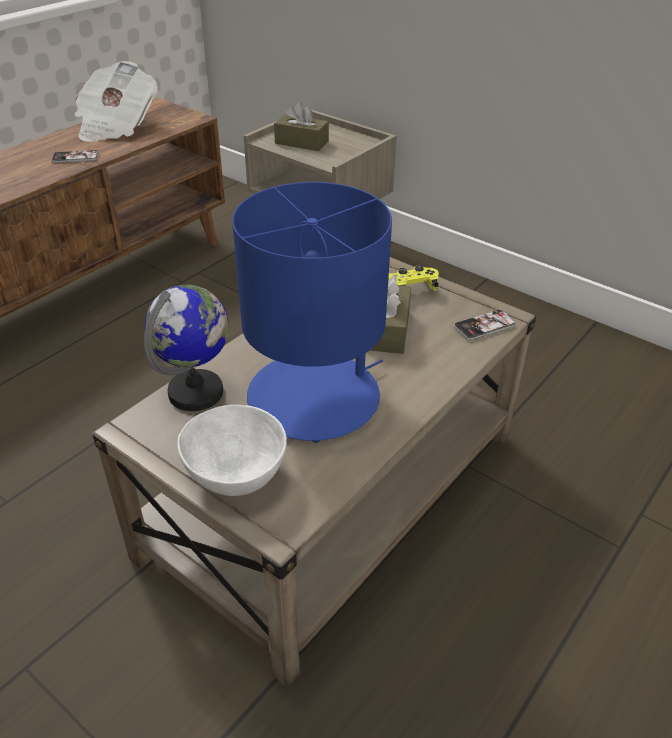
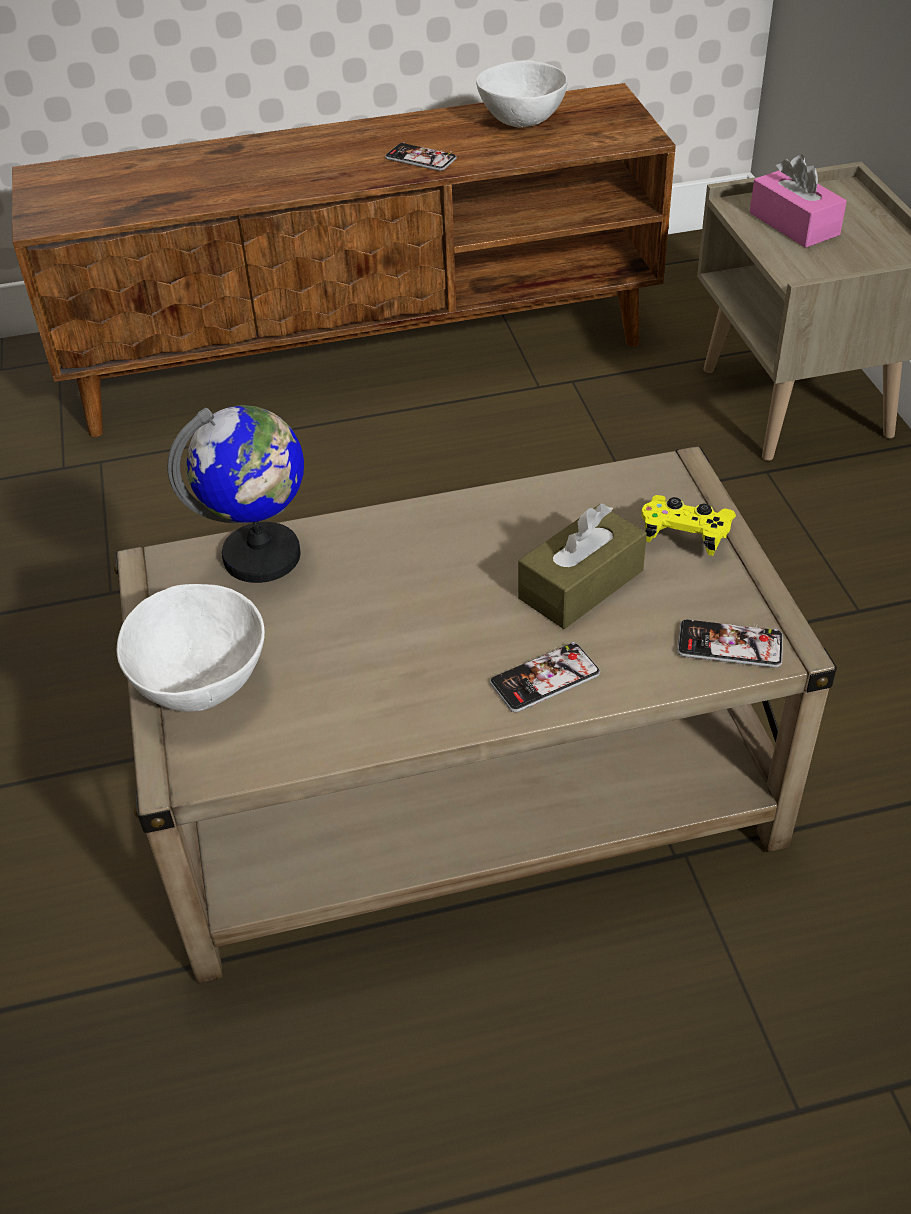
camera: 40 degrees right, 5 degrees up
newspaper [75,61,158,142] -> white bowl [476,60,568,127]
blue table lamp [232,182,392,443] -> none
brown tissue box [274,102,329,151] -> pink tissue box [750,154,847,248]
none -> phone [490,642,600,712]

